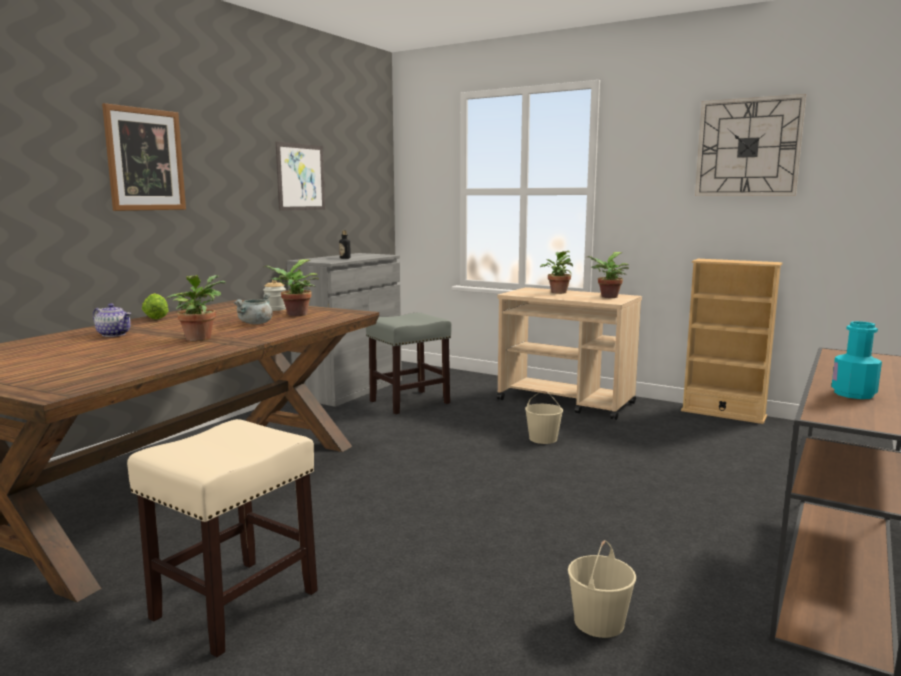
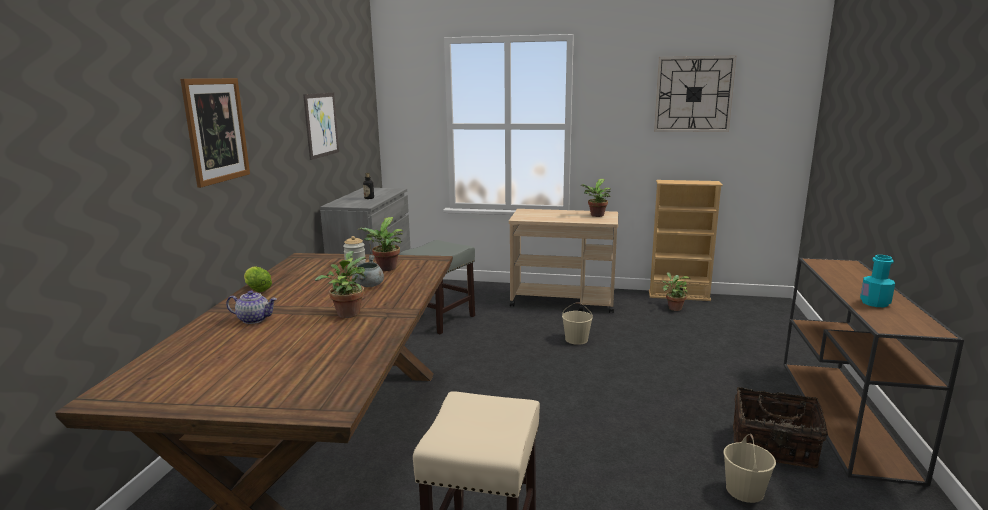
camera: 20 degrees left, 5 degrees up
potted plant [540,251,573,294] -> potted plant moved to [662,272,690,311]
none -> basket [733,387,828,468]

